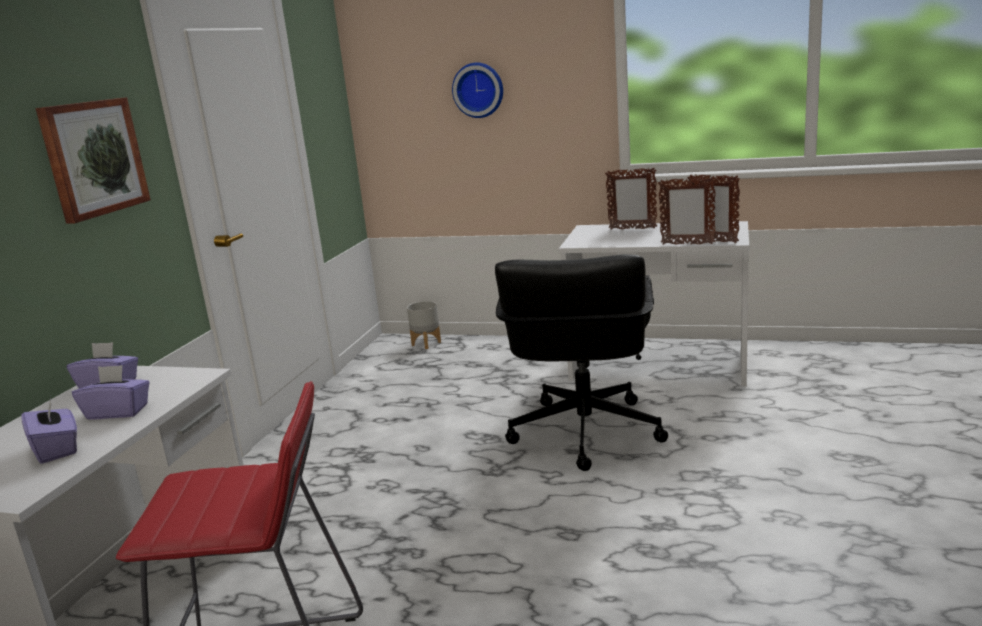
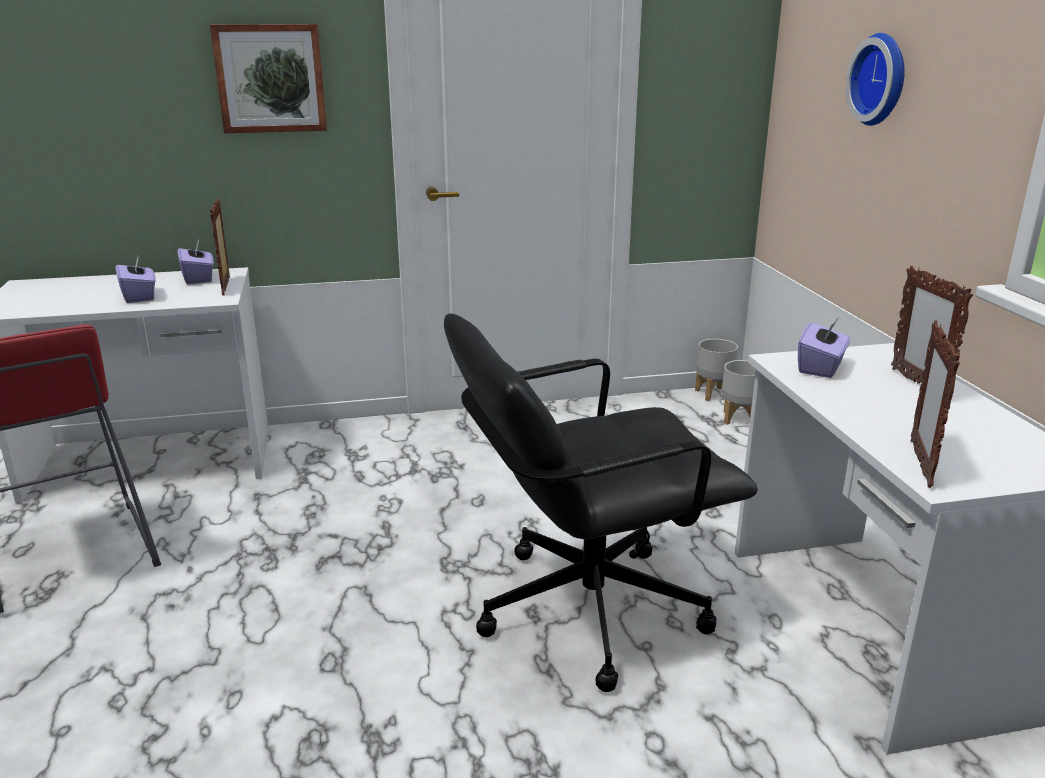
camera: 60 degrees right, 5 degrees up
purple tissue box [21,397,77,464] -> purple tissue box moved to [798,319,850,378]
picture frame [658,177,716,245] -> picture frame moved to [210,198,230,295]
none -> grey planter [695,339,738,401]

